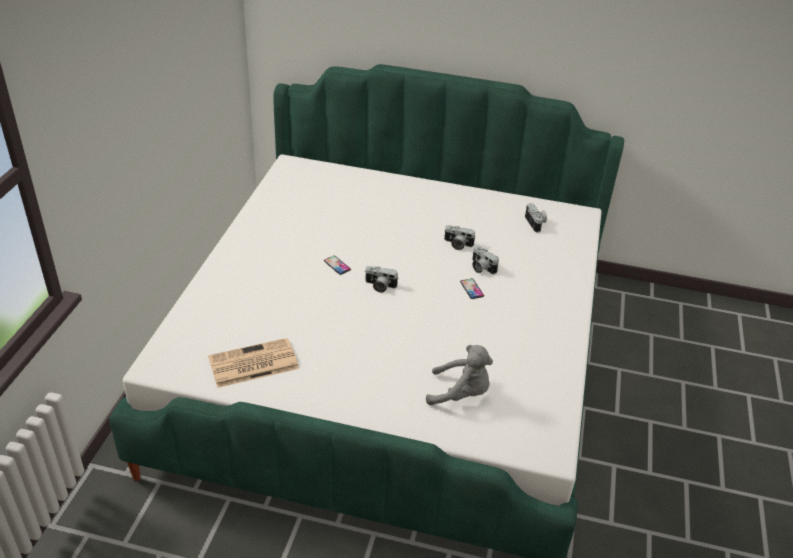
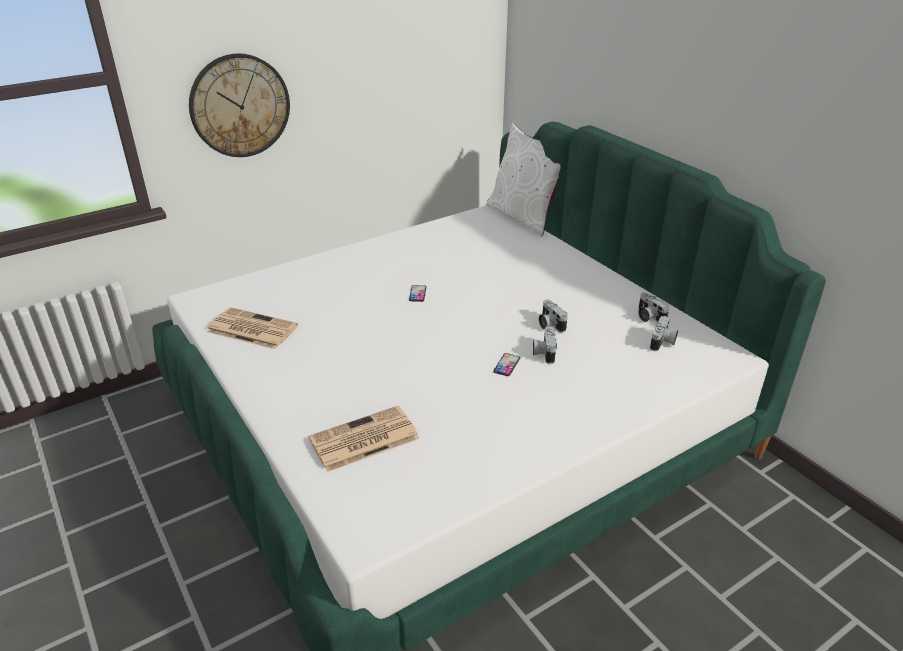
camera: 45 degrees right, 5 degrees down
camera [365,266,399,293] -> camera moved to [638,292,669,322]
grey plush toy [426,345,493,405] -> newspaper [309,406,420,472]
none -> wall clock [189,53,290,157]
none -> white pillow [486,123,561,236]

